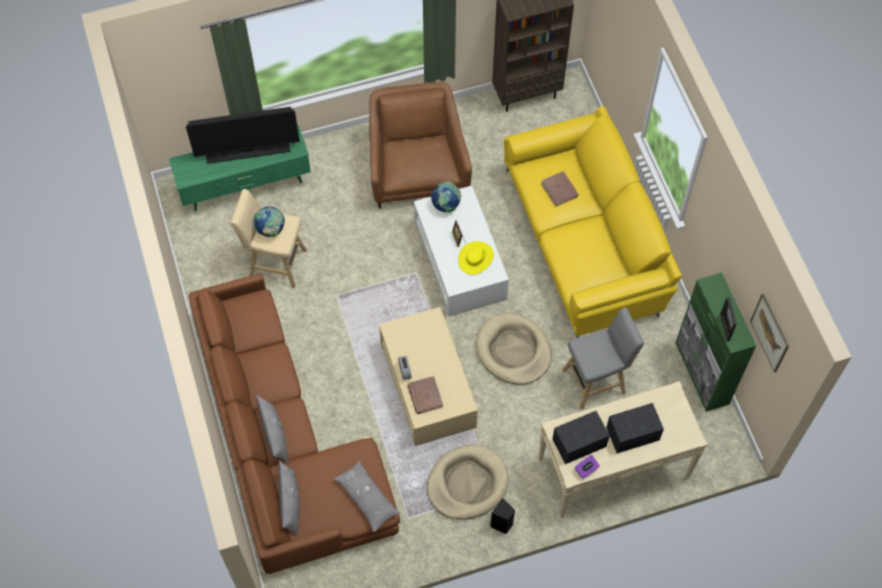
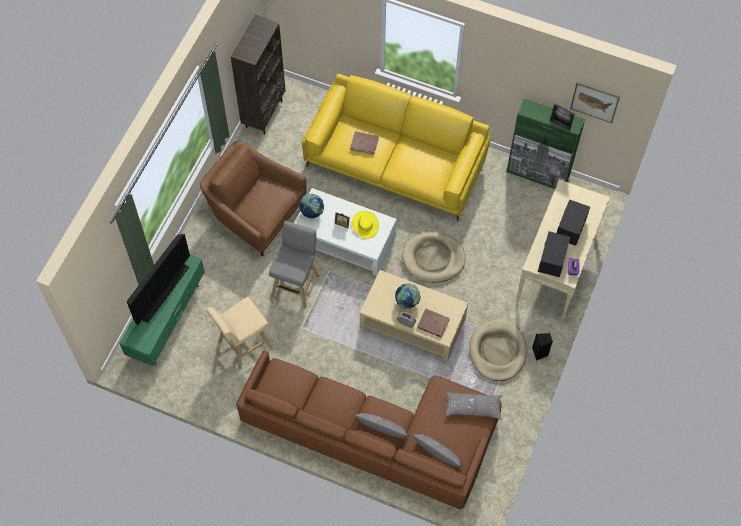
camera: 50 degrees left, 0 degrees up
globe [253,207,285,237] -> globe moved to [395,284,421,309]
grey stool [562,308,644,410] -> grey stool moved to [269,221,319,309]

